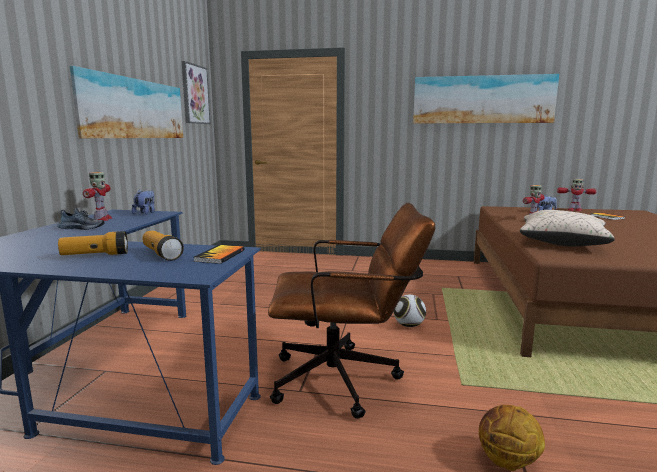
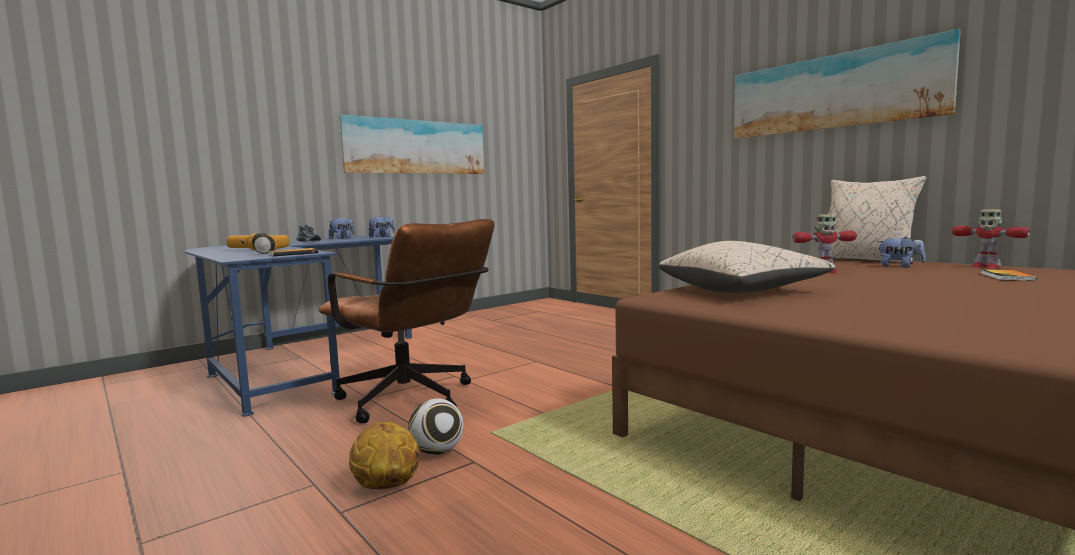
camera: 40 degrees right, 5 degrees down
toy robot [83,172,112,221] -> plush toy [329,217,355,239]
picture [182,61,210,124] -> none
football [393,294,426,327] -> football moved to [408,398,464,455]
none -> beige pillow [817,176,927,264]

